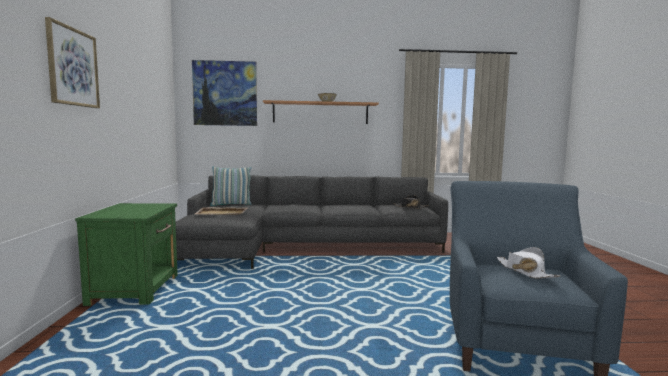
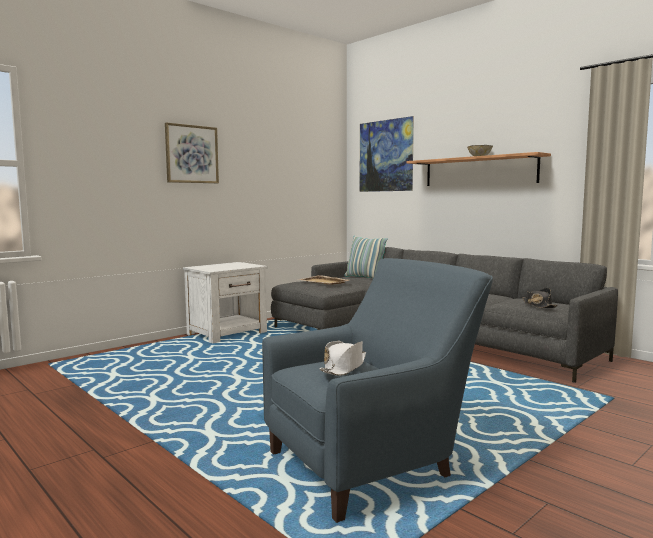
camera: 50 degrees right, 0 degrees up
green nightstand [75,203,178,306] -> white nightstand [183,262,268,343]

